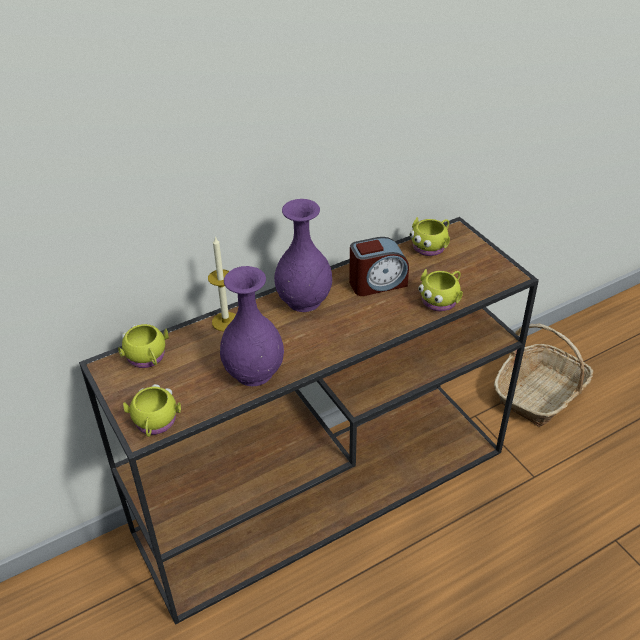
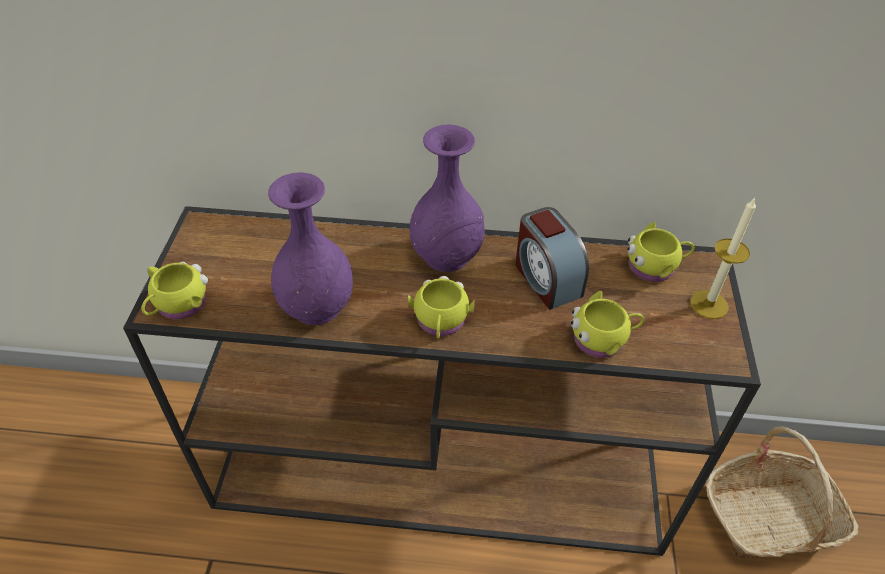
camera: 35 degrees right, 5 degrees up
yellow mug [118,324,169,368] -> yellow mug moved to [408,276,475,339]
candle [208,236,236,331] -> candle moved to [690,197,756,319]
alarm clock [349,237,409,296] -> alarm clock turned 45 degrees clockwise [515,207,589,310]

